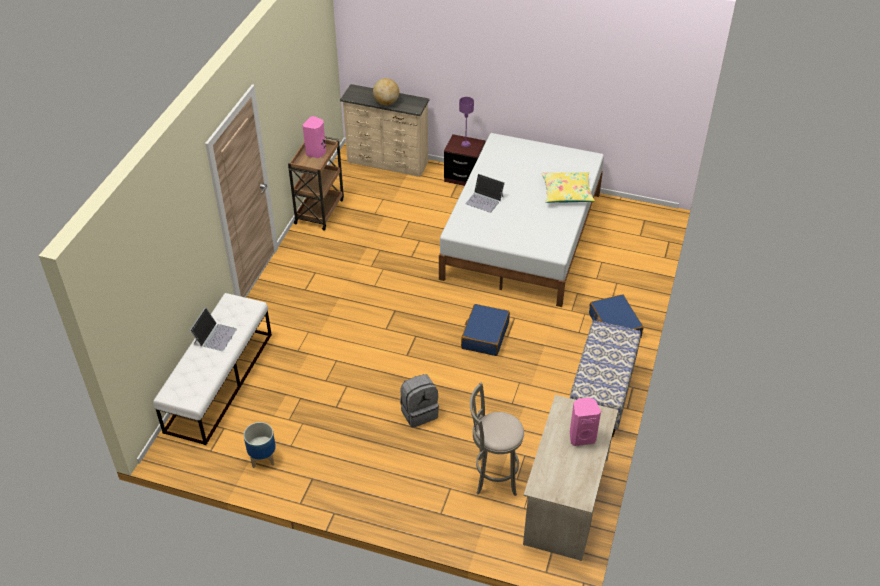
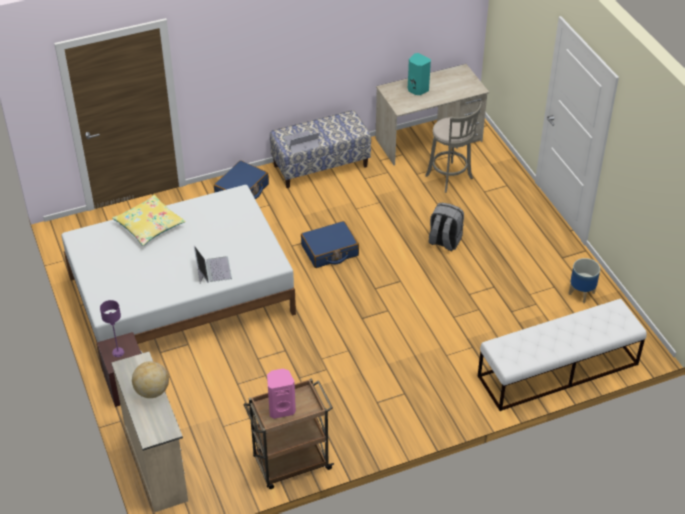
camera: 130 degrees left, 0 degrees up
laptop [190,307,237,351] -> laptop moved to [282,130,319,154]
pink speaker [570,398,601,446] -> turquoise speaker [408,53,431,95]

